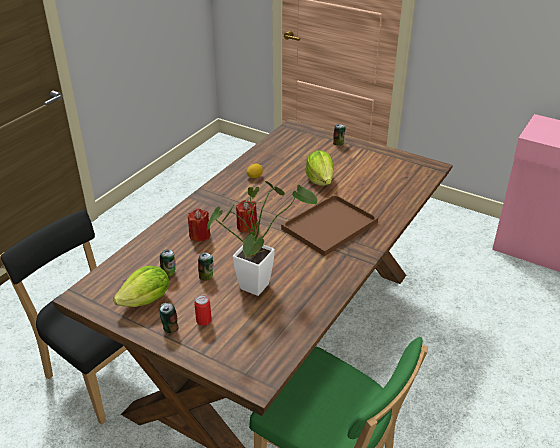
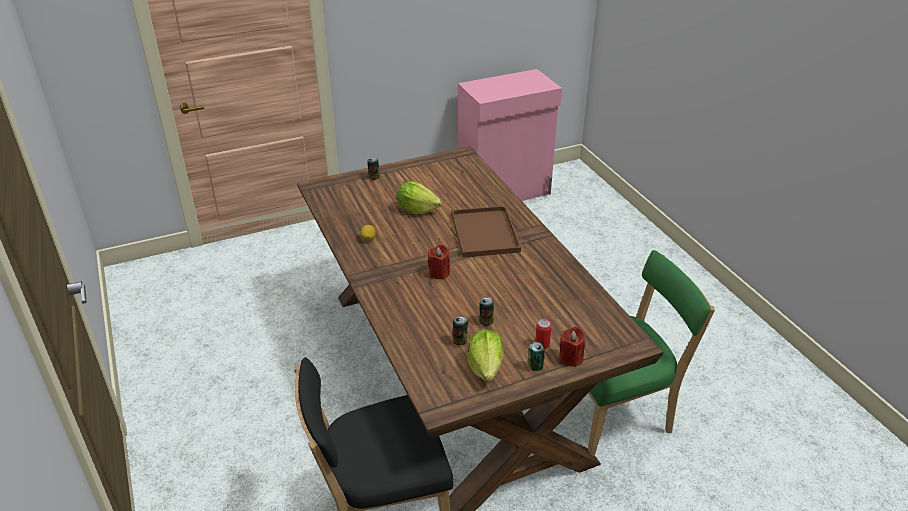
camera: 55 degrees left, 0 degrees up
red candle [188,209,210,242] -> red candle moved to [559,327,586,367]
potted plant [207,181,318,296] -> none

